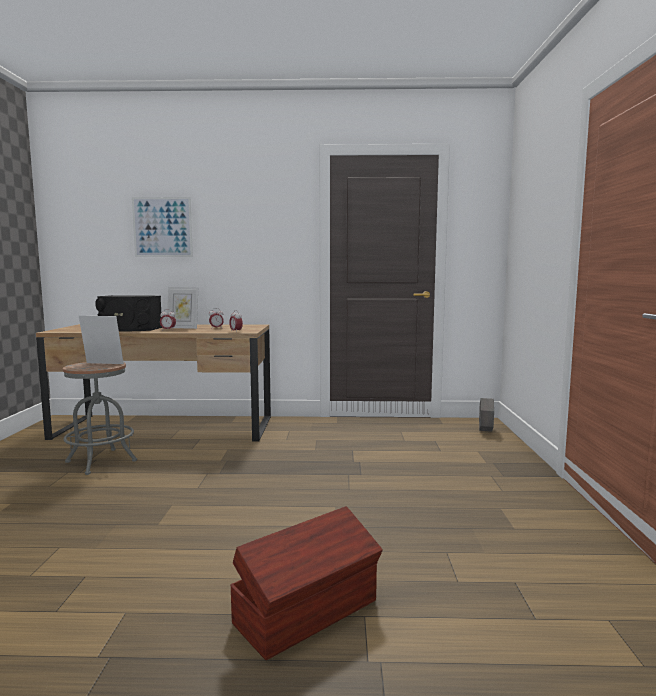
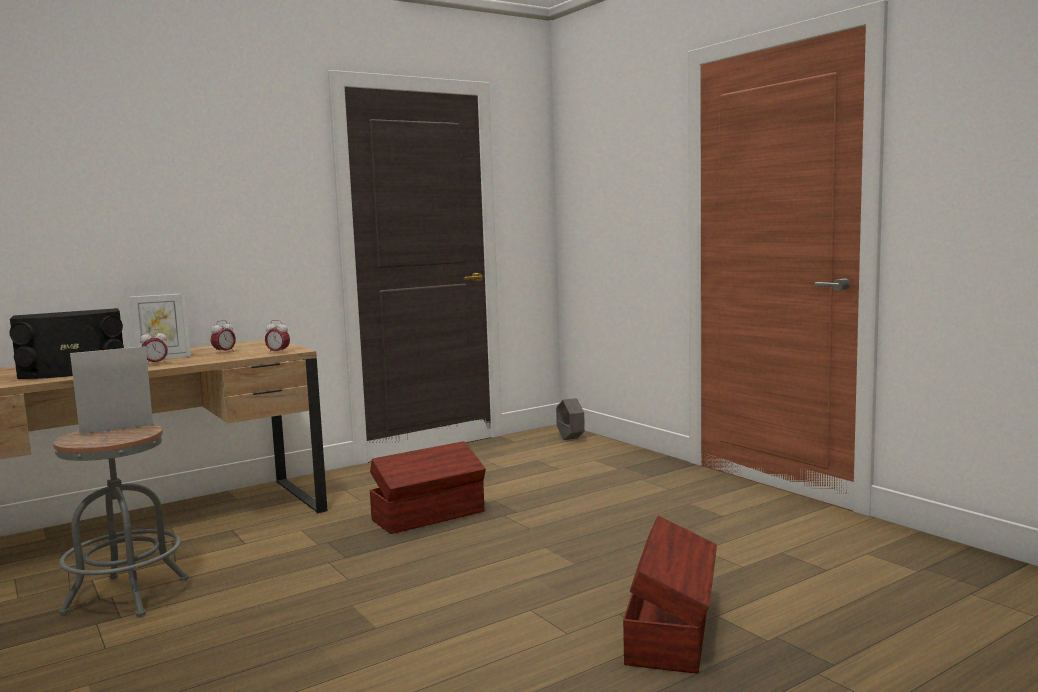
camera: 35 degrees left, 0 degrees up
picture [132,197,193,257] -> none
none -> brown storage box [370,441,486,534]

